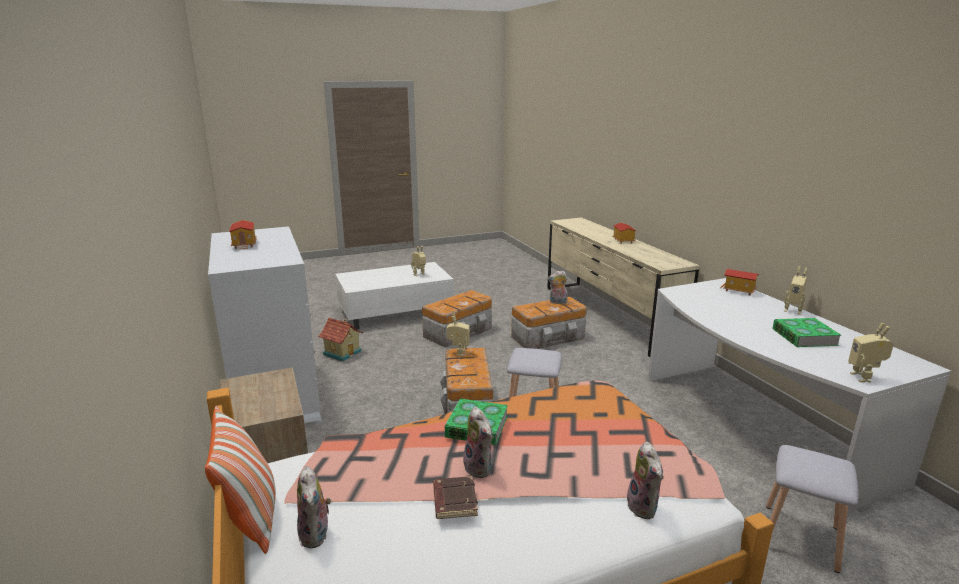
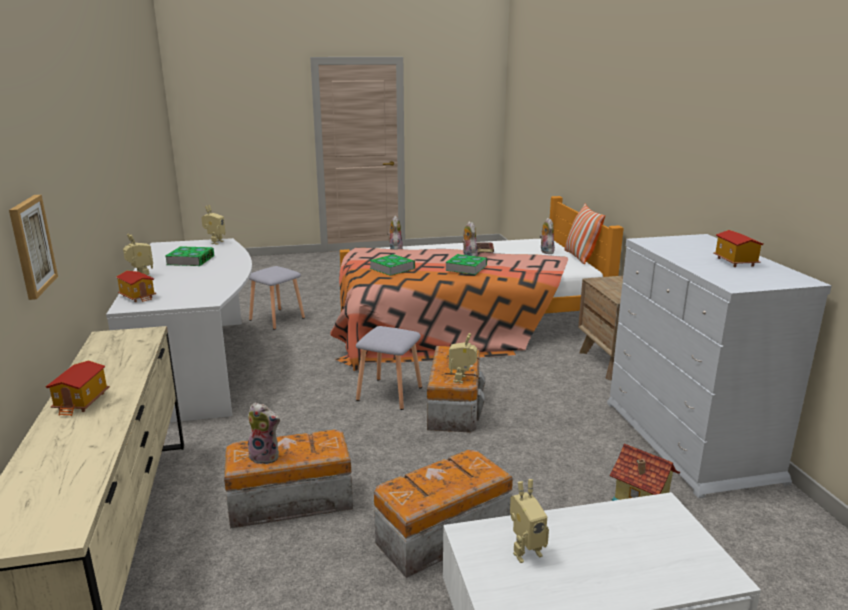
camera: 170 degrees left, 0 degrees up
none -> picture [9,195,58,300]
none -> book [370,254,415,276]

